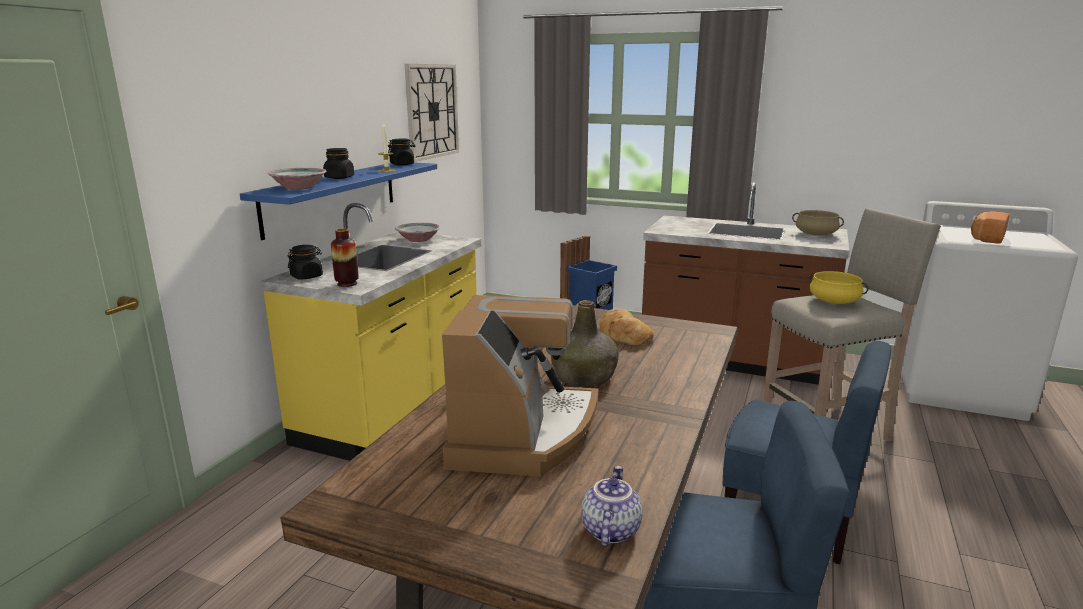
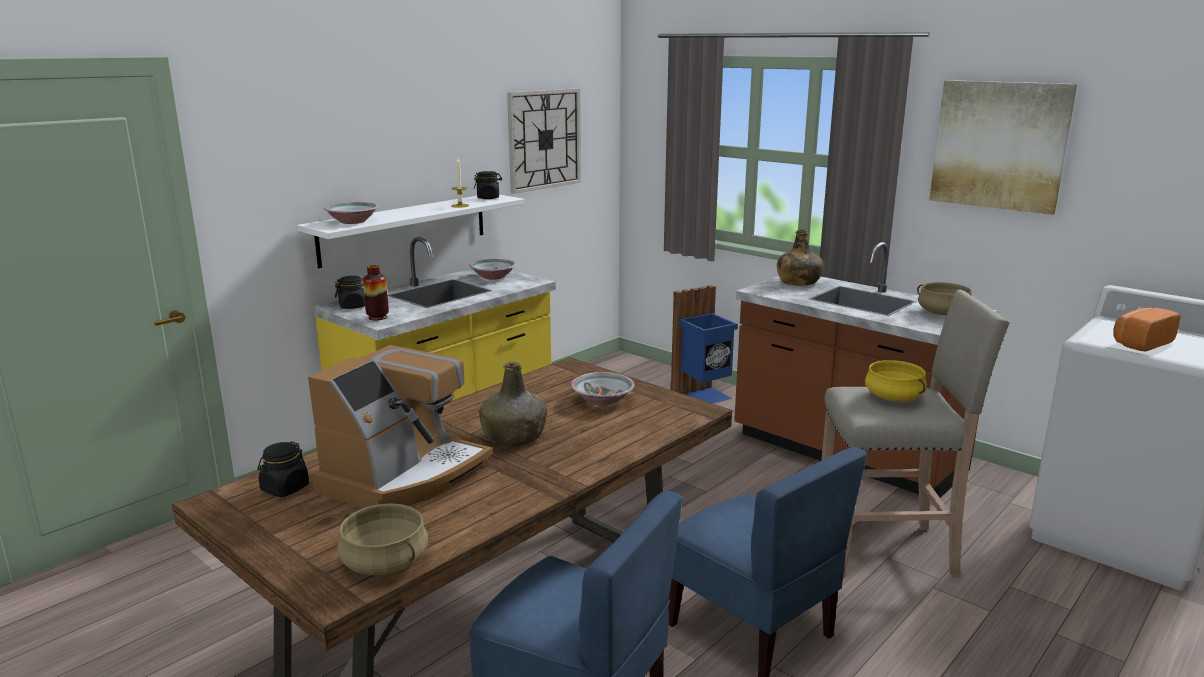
camera: 20 degrees right, 0 degrees up
blue shelf [240,163,437,240] -> white shelf [297,195,525,268]
black jar [323,148,354,179] -> black jar moved to [258,441,309,497]
teapot [581,466,643,546] -> beige cooking pot [337,503,428,576]
bread [599,308,653,346] -> bowl [571,372,634,406]
none -> green bottle [777,229,824,285]
none -> picture [929,80,1077,215]

